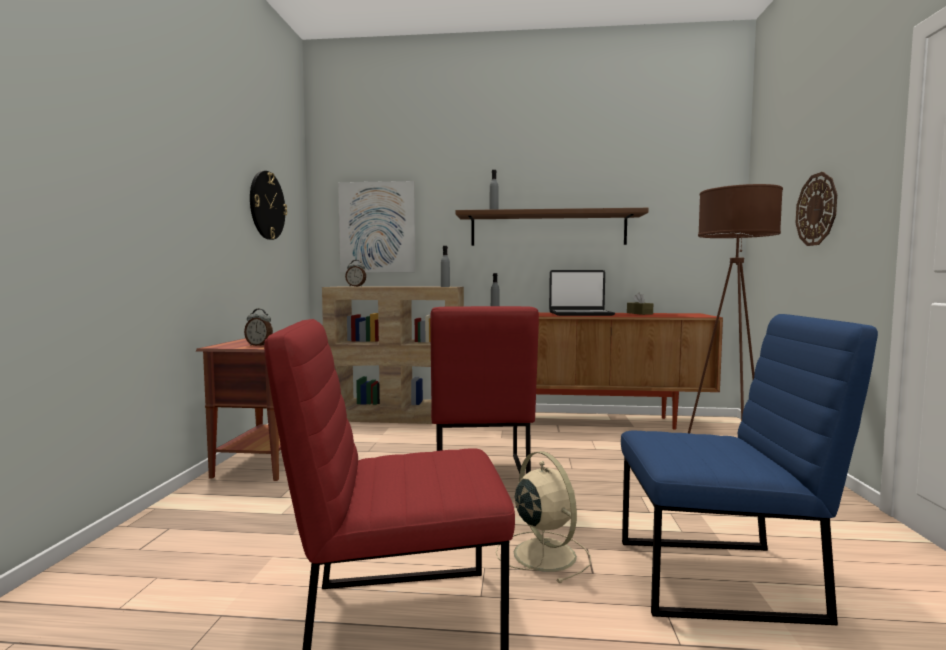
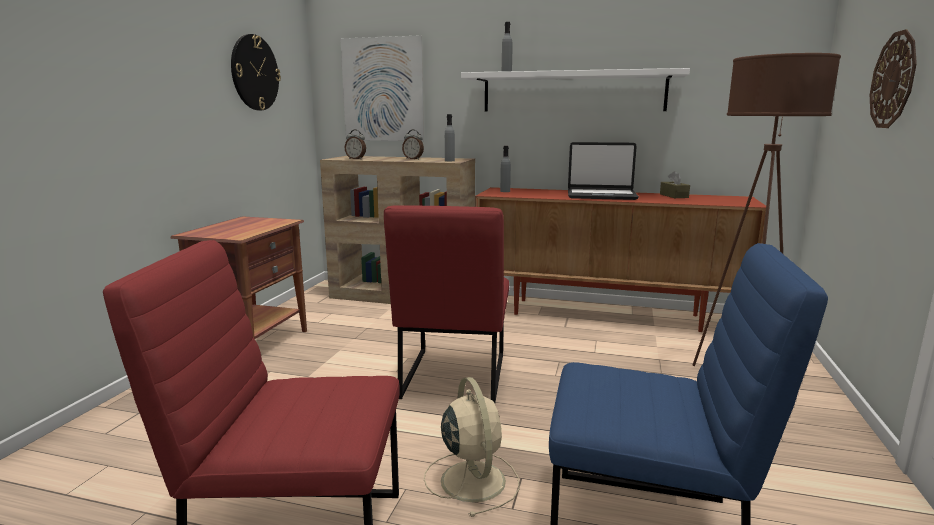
camera: 10 degrees right, 10 degrees up
alarm clock [244,309,273,346] -> alarm clock moved to [402,130,424,160]
brown shelf [456,208,648,246] -> white shelf [461,68,690,111]

